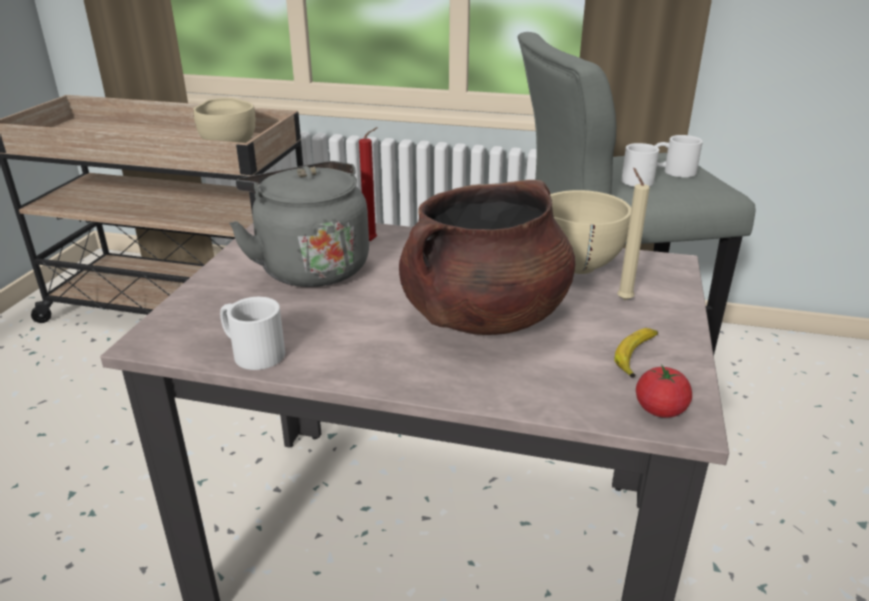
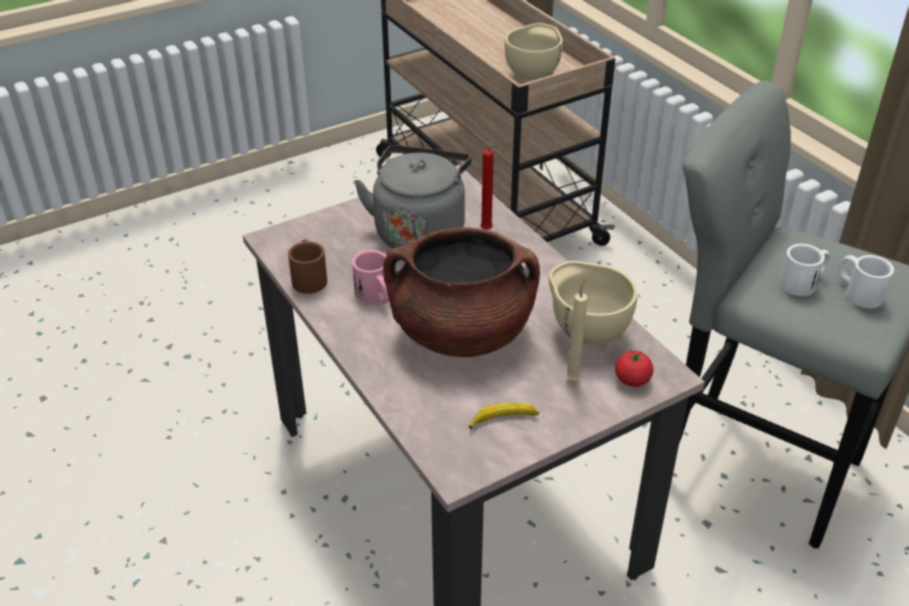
camera: 45 degrees right, 10 degrees up
white mug [220,297,285,370] -> brown mug [288,239,327,294]
tomato [636,364,692,418] -> tomato moved to [615,349,654,387]
none -> pink mug [352,250,389,304]

